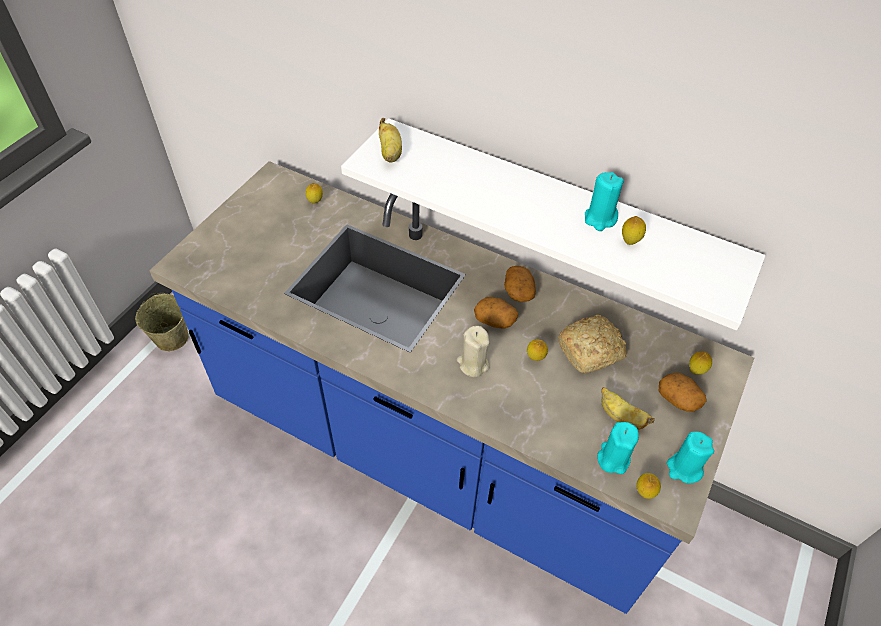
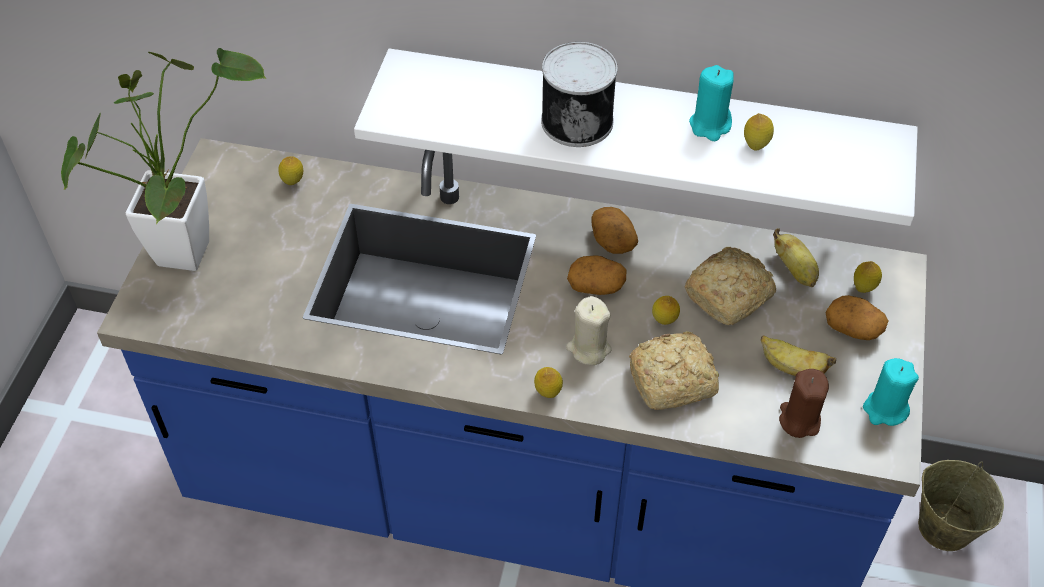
camera: 15 degrees left, 0 degrees up
beige bucket [135,293,189,351] -> beige bucket moved to [918,460,1004,551]
banana [379,118,402,163] -> banana moved to [773,228,819,287]
turquoise candle [597,422,639,474] -> brown candle [779,369,829,438]
lemon [636,473,661,499] -> lemon moved to [534,367,563,398]
none -> potted plant [61,48,266,271]
none -> can [541,42,618,147]
none -> bread [629,331,719,410]

